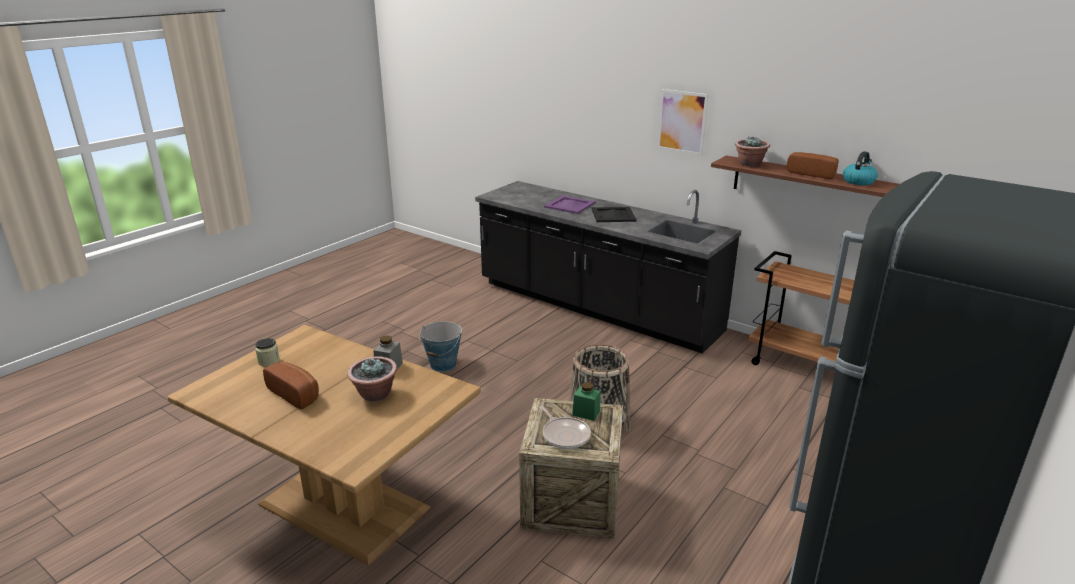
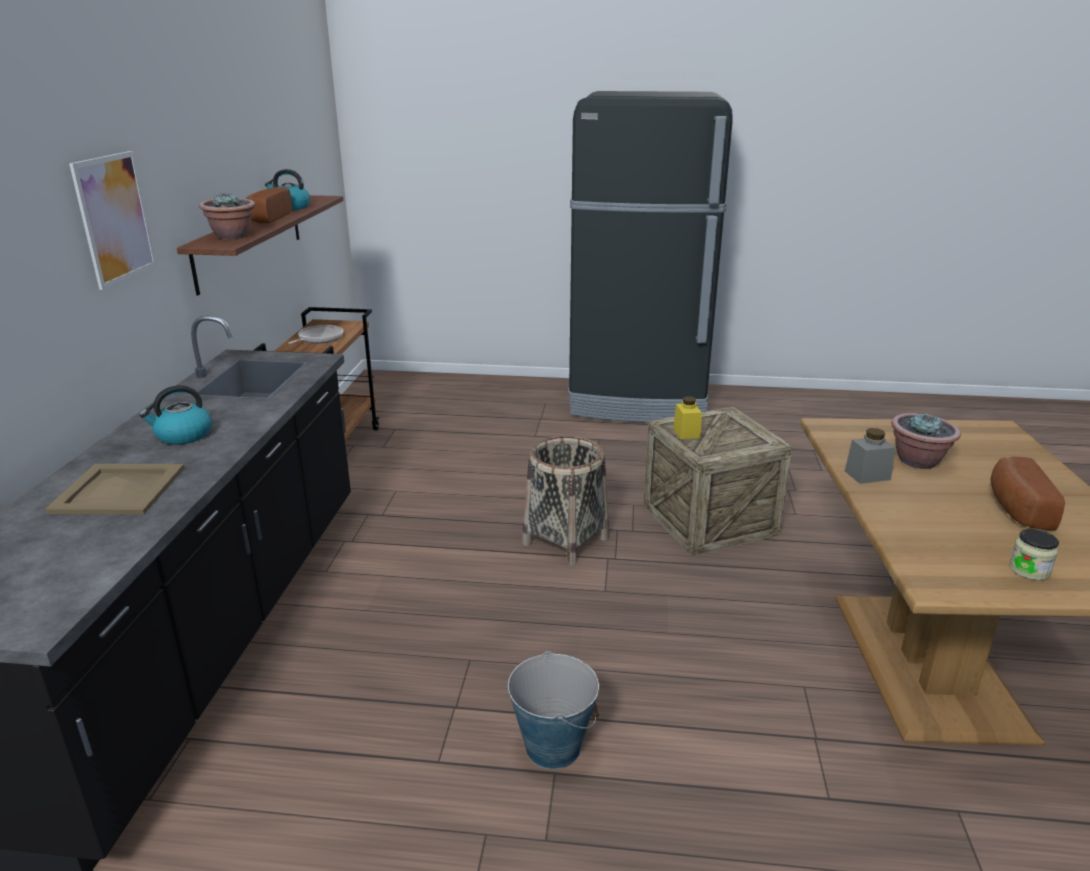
camera: 120 degrees left, 0 degrees up
frying pan [540,406,591,449] -> frying pan moved to [289,325,343,344]
purple tray [544,195,595,214] -> beige tray [44,464,184,515]
green jar [572,382,600,421] -> yellow jar [673,396,702,439]
black tray [592,207,637,222] -> kettle [139,385,212,445]

